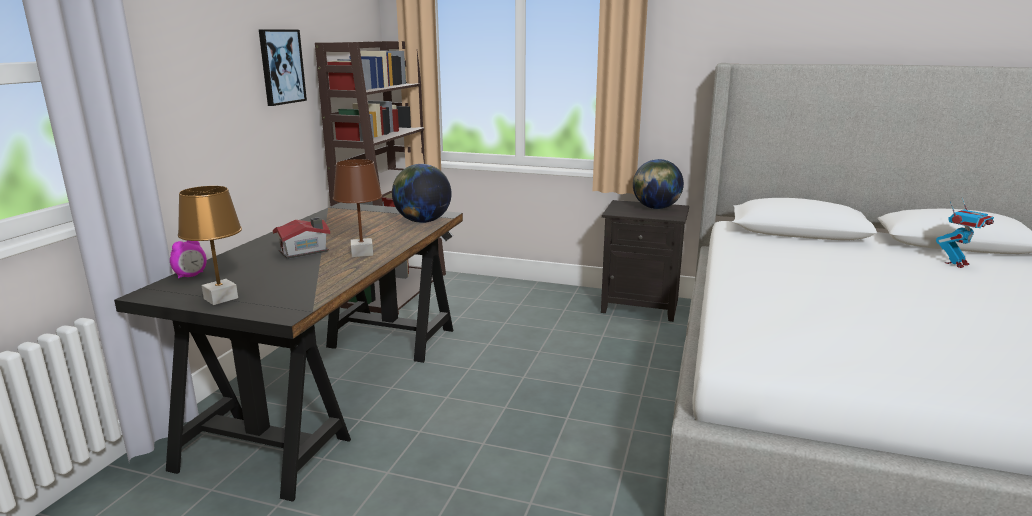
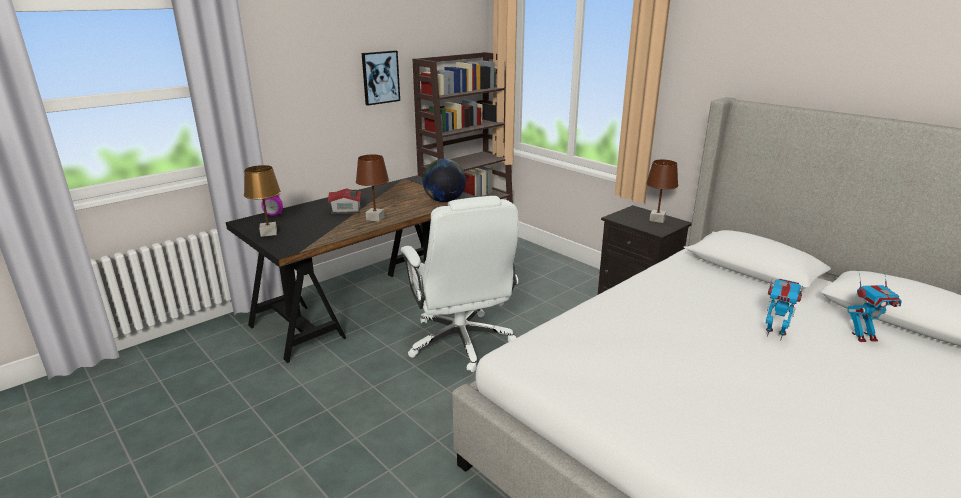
camera: 30 degrees right, 5 degrees up
globe [633,159,684,209] -> brown table lamp [646,159,678,223]
none -> white office chair [401,196,519,372]
none -> toy robot [765,278,803,340]

